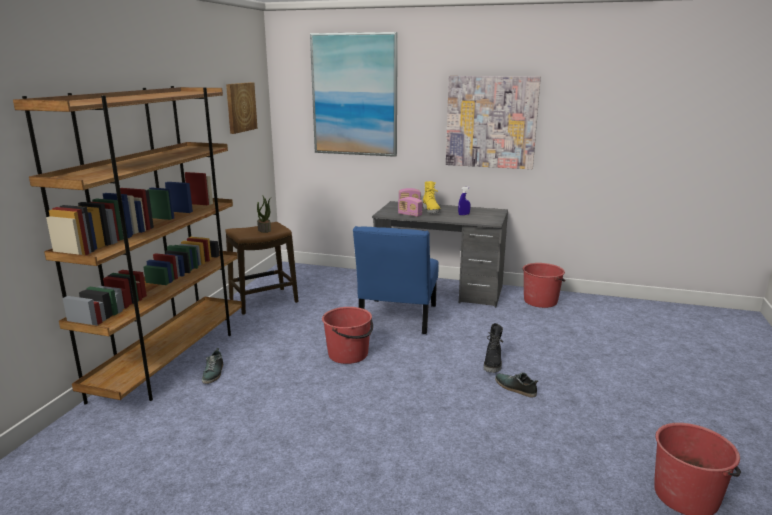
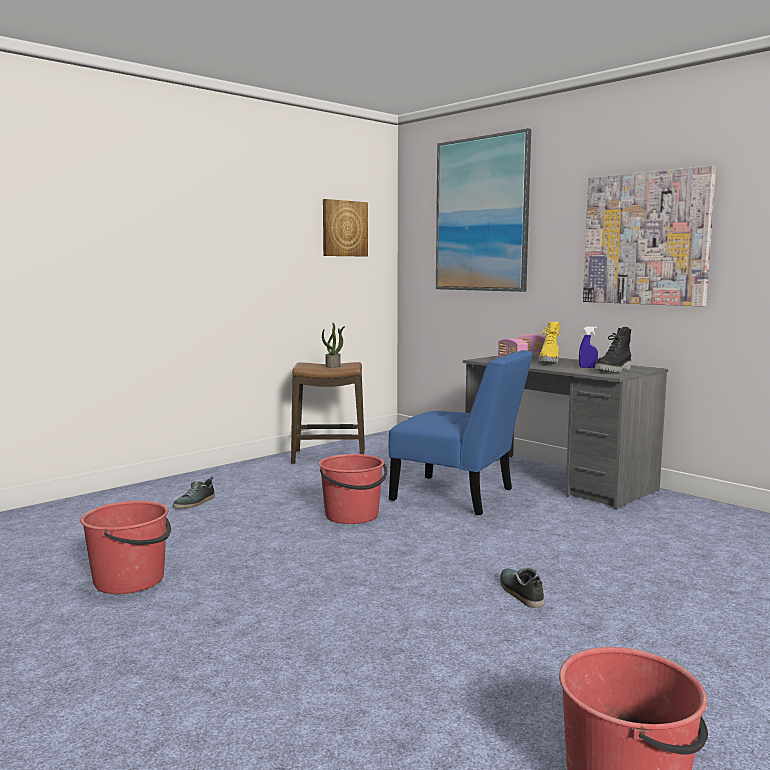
camera: 30 degrees right, 10 degrees down
brown bookcase [13,86,242,405] -> none
blue chair [353,226,439,334] -> blue chair turned 105 degrees counterclockwise [388,350,533,515]
black boot [484,323,504,373] -> black boot moved to [595,327,631,373]
red bucket [523,263,565,308] -> red bucket moved to [80,501,171,594]

